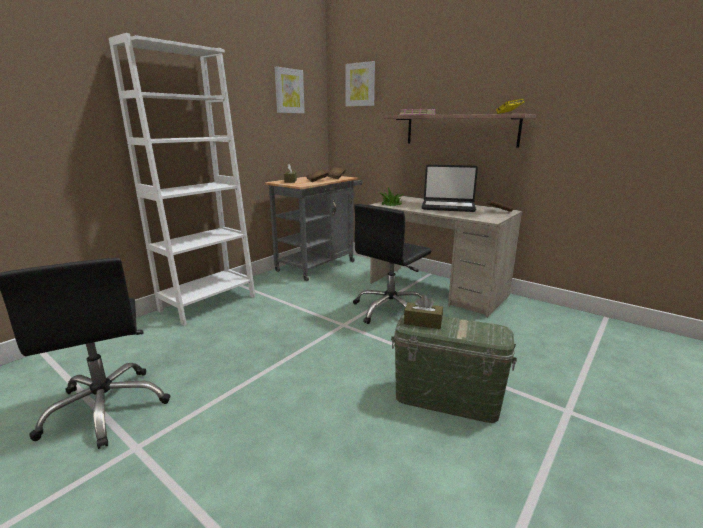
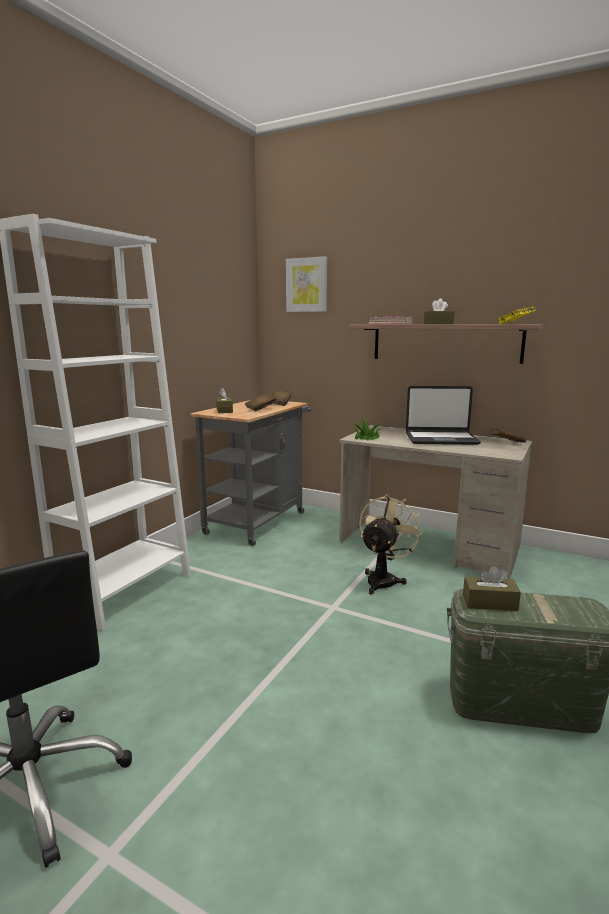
camera: 10 degrees left, 5 degrees down
picture [274,67,305,113] -> none
black office chair [353,204,431,324] -> beige fan [359,494,424,595]
none -> brown tissue box [424,298,454,324]

